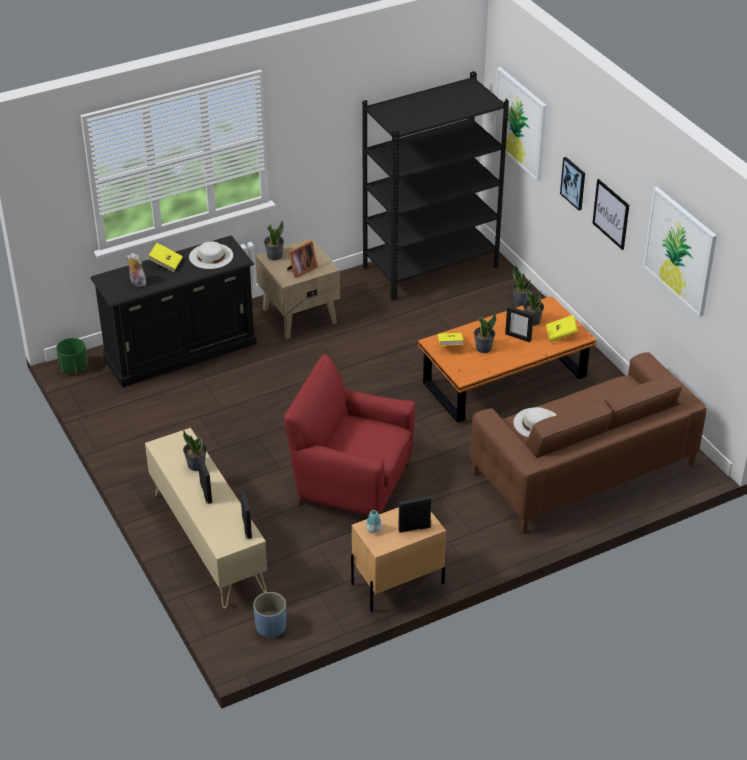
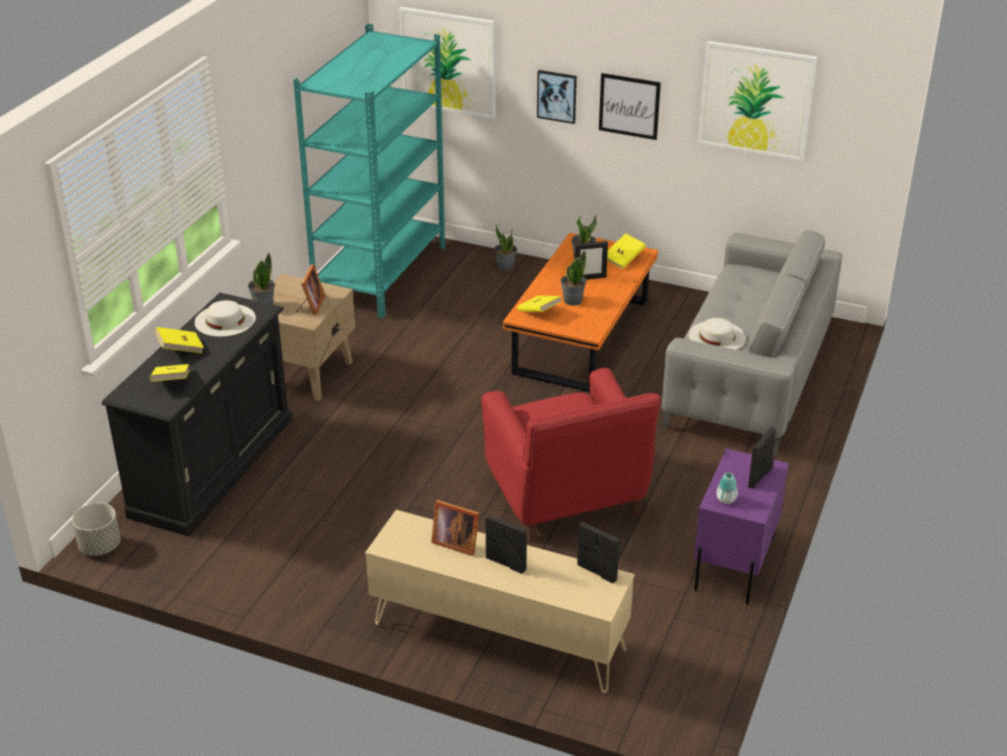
camera: 40 degrees left, 5 degrees down
green planter [56,338,88,374] -> grey planter [72,503,121,556]
plush toy [126,253,149,287] -> yellow book [150,364,190,382]
potted plant [183,430,207,471] -> picture frame [431,500,479,556]
blue planter [253,592,286,638] -> none
red armchair [284,355,415,515] -> red armchair turned 90 degrees counterclockwise [481,368,661,542]
beige nightstand [351,507,446,612] -> purple nightstand [694,448,789,605]
black bookcase [362,71,509,301] -> turquoise bookcase [293,24,445,318]
brown sofa [470,352,707,533] -> grey sofa [662,230,842,456]

